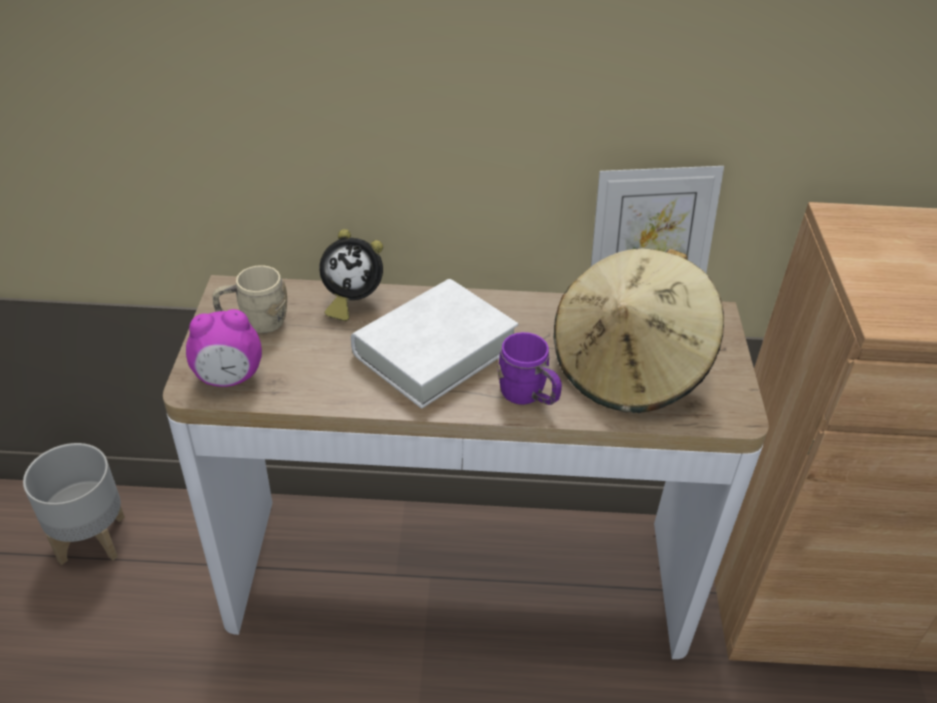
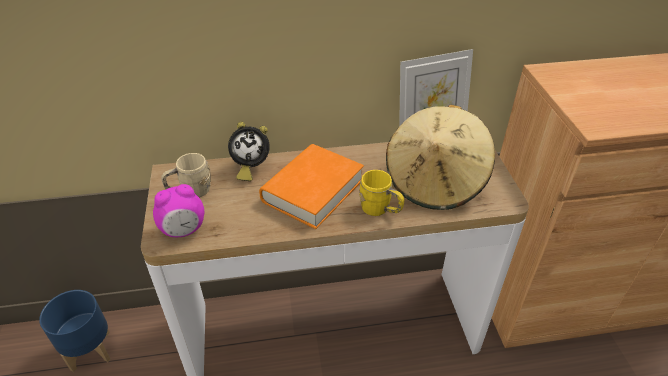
camera: 10 degrees left, 0 degrees up
grey planter [23,443,125,565] -> blue planter [39,290,111,372]
white book [351,279,518,409] -> orange book [259,144,364,229]
purple mug [498,332,562,405] -> yellow mug [359,170,404,216]

